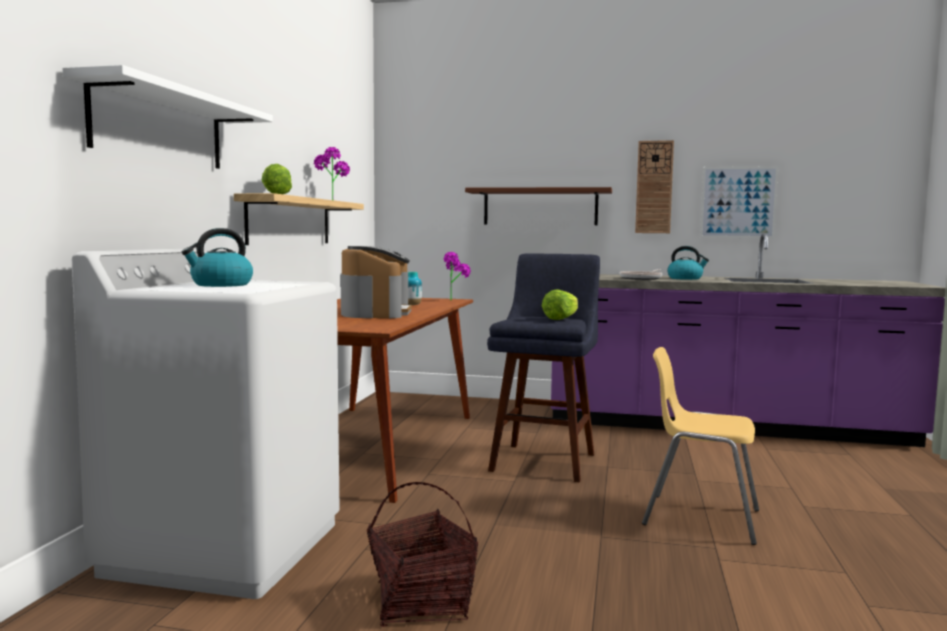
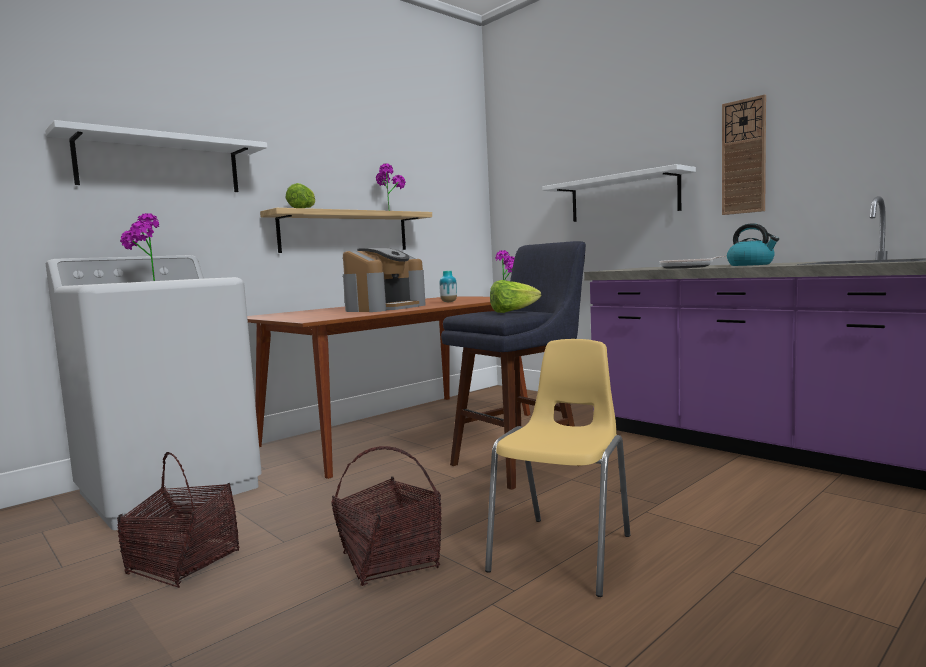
camera: 35 degrees right, 0 degrees up
kettle [182,228,253,287] -> potted plant [120,213,159,281]
brown shelf [465,187,612,225] -> white shelf [542,164,696,222]
yellow chair [642,347,759,545] -> yellow chair turned 60 degrees clockwise [485,339,630,597]
picture [700,166,779,239] -> none
none -> basket [331,446,442,586]

